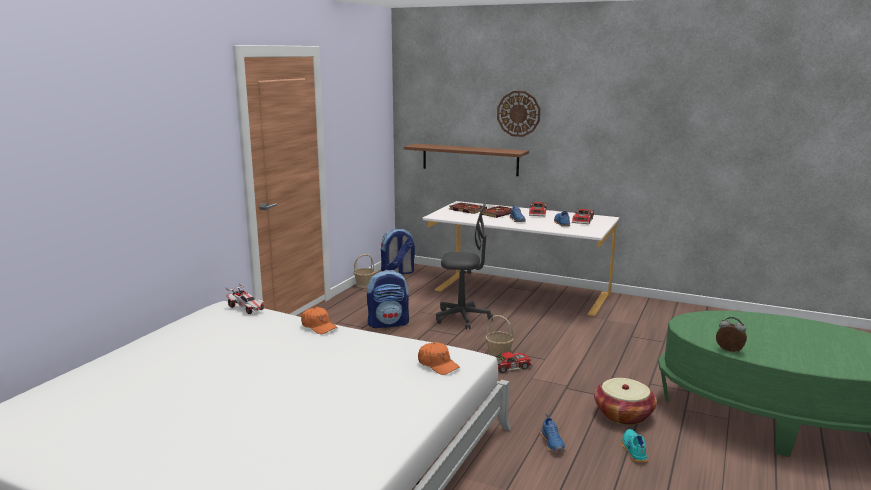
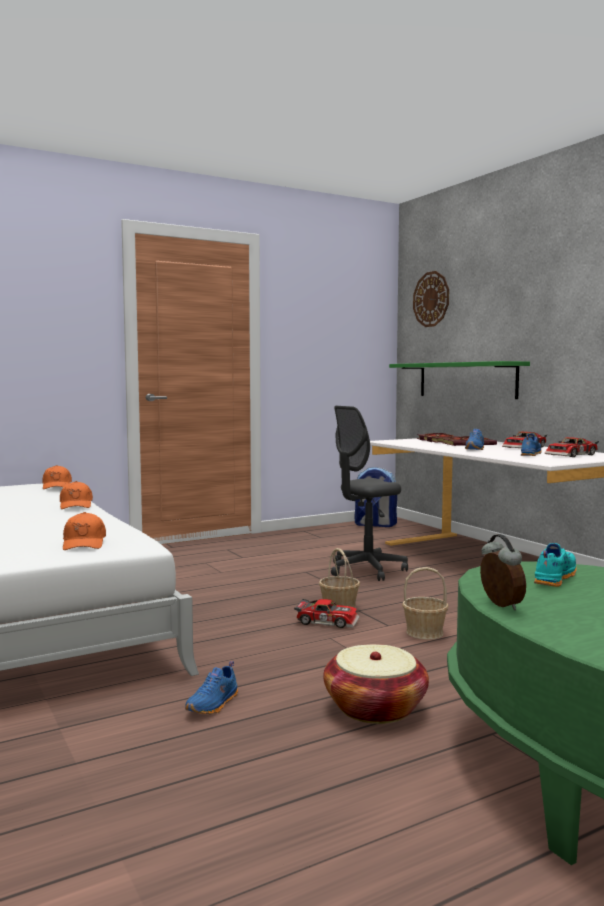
camera: 35 degrees right, 10 degrees down
toy car [226,284,264,314] -> orange cap [42,465,72,489]
basket [354,254,376,288] -> basket moved to [402,567,449,640]
backpack [367,270,409,328] -> none
brown shelf [404,144,529,176] -> green shelf [389,361,530,399]
grey office chair [436,200,493,329] -> grey office chair turned 105 degrees clockwise [331,406,408,581]
wall clock [497,91,540,137] -> wall clock moved to [413,271,449,327]
turquoise shoe [622,429,647,463] -> turquoise shoe moved to [534,543,577,587]

